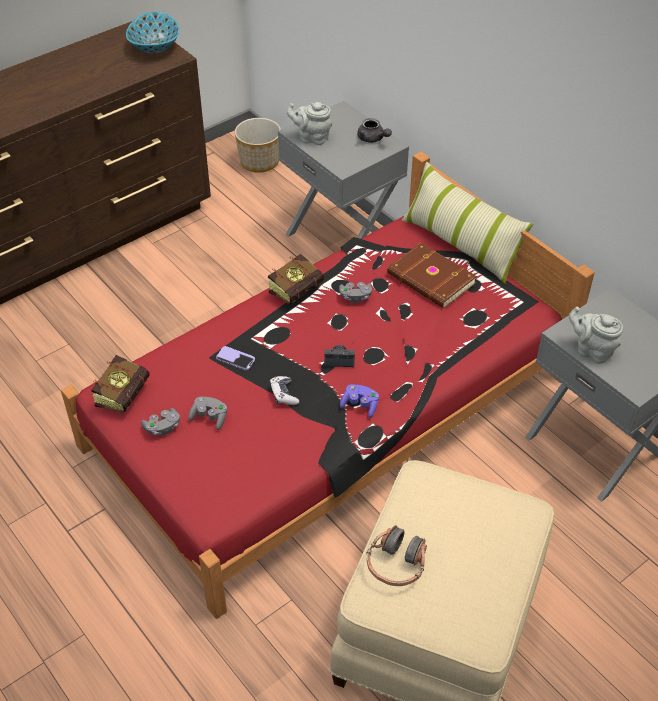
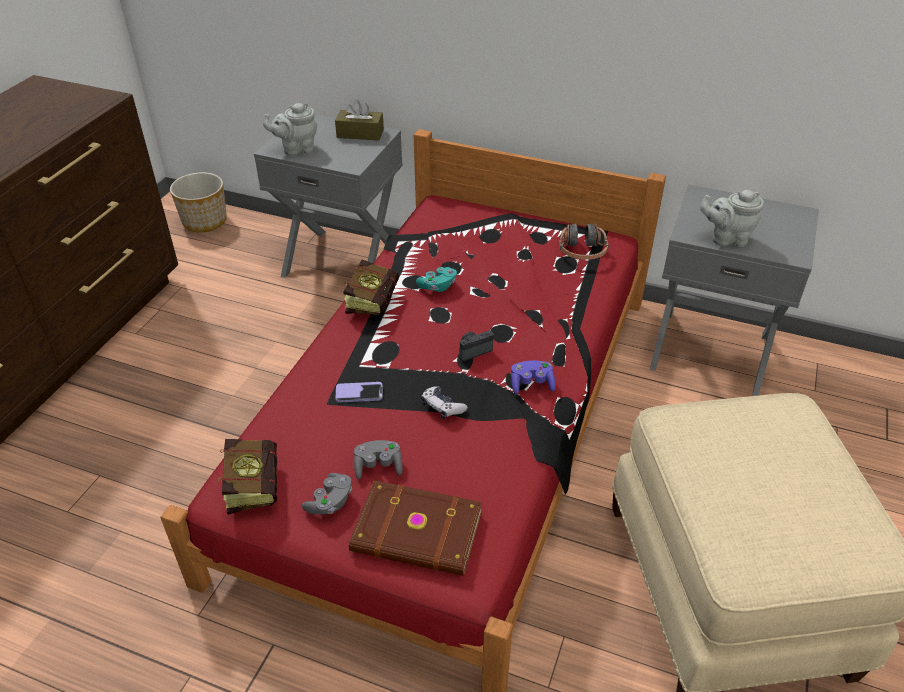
camera: 30 degrees left, 5 degrees down
bowl [126,12,179,53] -> none
grey game controller [339,282,372,303] -> turquoise game controller [416,267,457,292]
grey teapot [357,118,392,143] -> brown tissue box [335,99,384,140]
headphones [367,525,427,586] -> headphones moved to [559,223,609,260]
brown book [387,243,477,308] -> brown book moved to [349,480,482,576]
pillow [401,162,533,284] -> none

